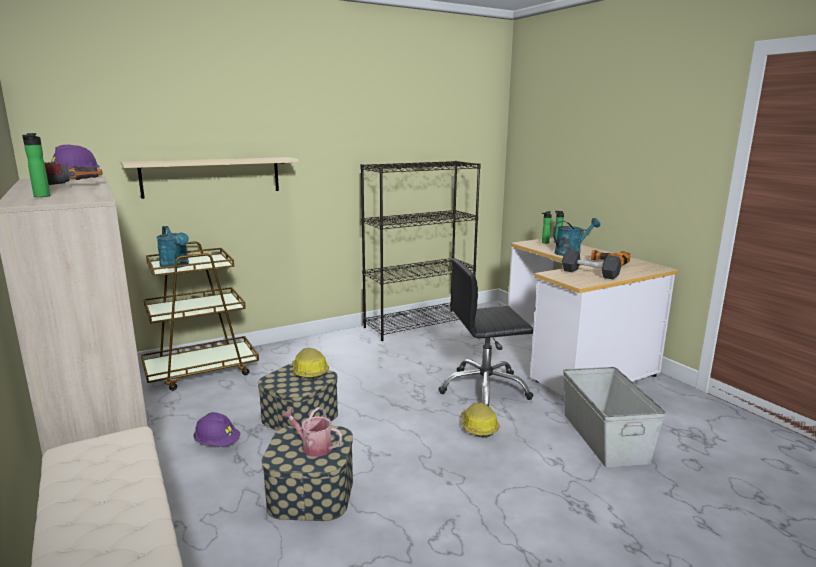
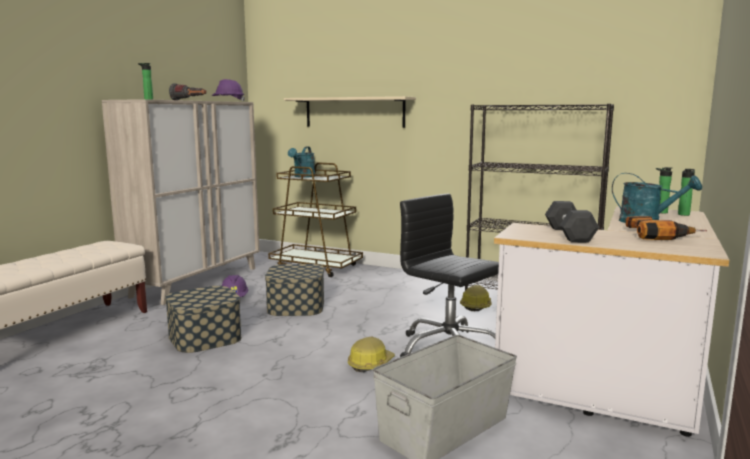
camera: 55 degrees right, 5 degrees down
watering can [282,407,342,457] -> none
hard hat [292,348,329,380] -> hard hat moved to [460,285,492,311]

